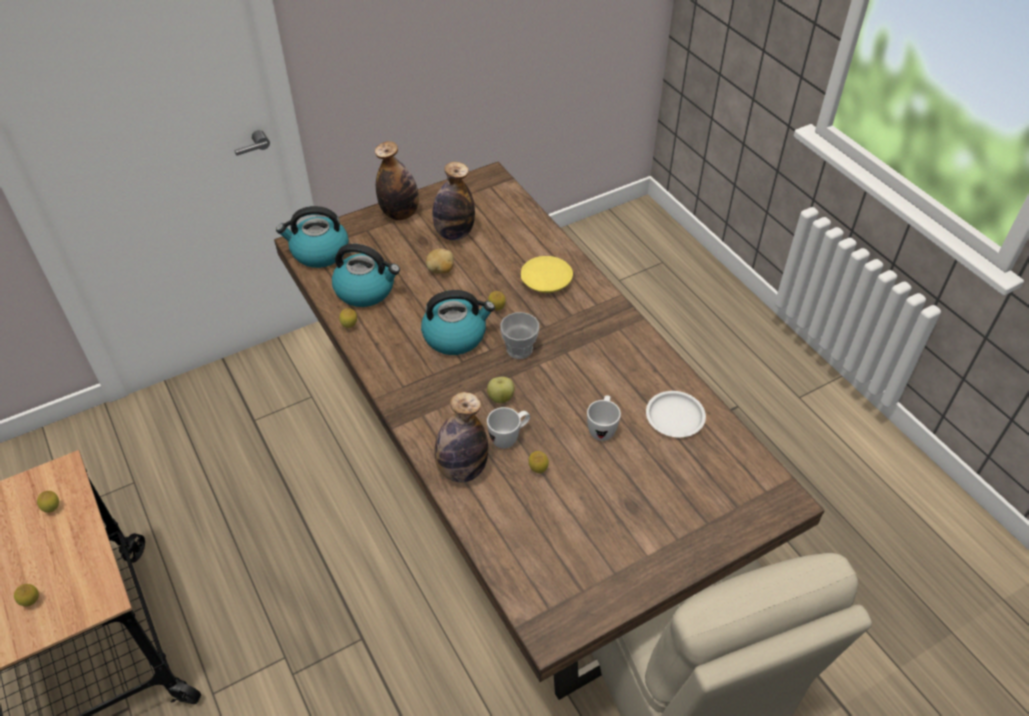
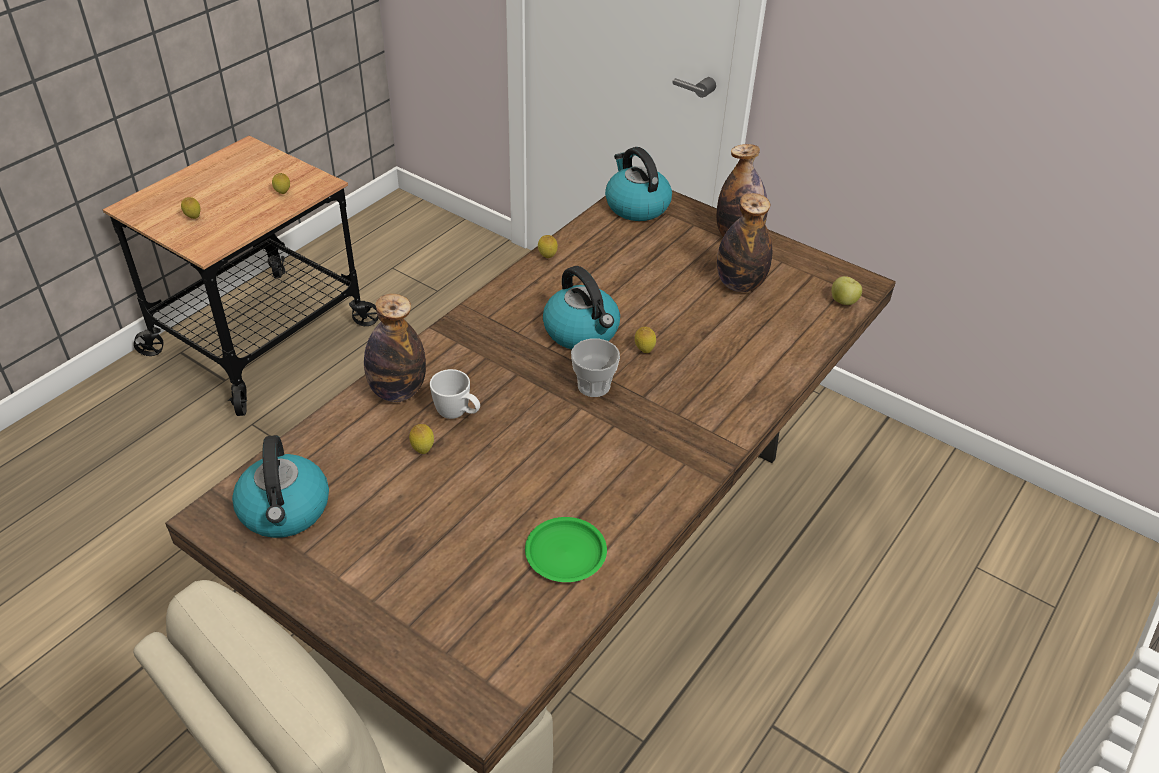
camera: 65 degrees right, 5 degrees down
kettle [332,244,400,307] -> kettle moved to [232,435,329,538]
potato [426,249,454,273] -> none
apple [487,377,514,403] -> apple moved to [832,276,862,305]
yellow plate [521,256,573,293] -> none
white mug [587,395,621,441] -> none
white plate [646,391,706,437] -> green plate [525,517,607,582]

